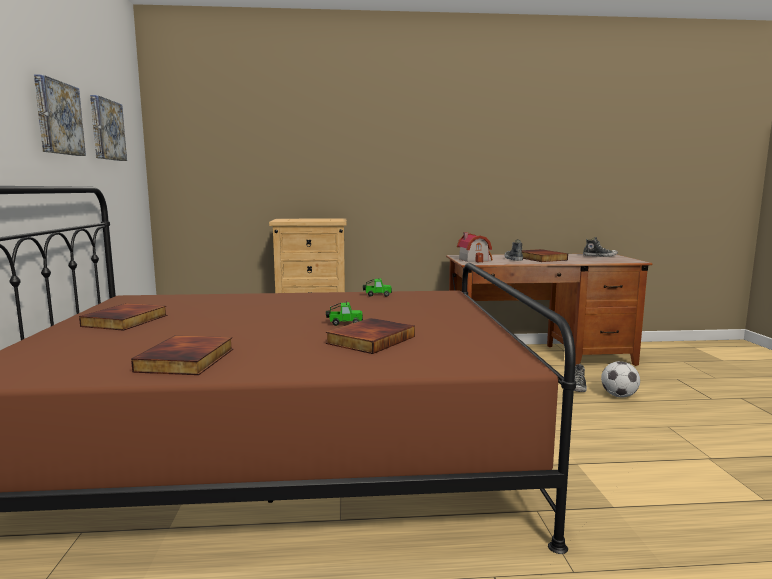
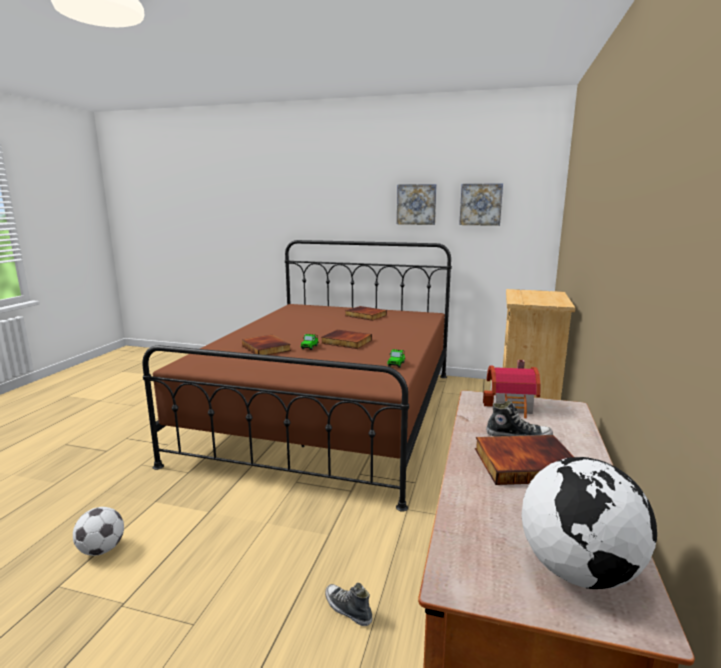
camera: 110 degrees right, 5 degrees up
book [131,335,233,375] -> book moved to [321,330,372,349]
shoe [583,237,618,257] -> globe [521,457,657,589]
football [601,361,640,398] -> football moved to [73,507,124,556]

